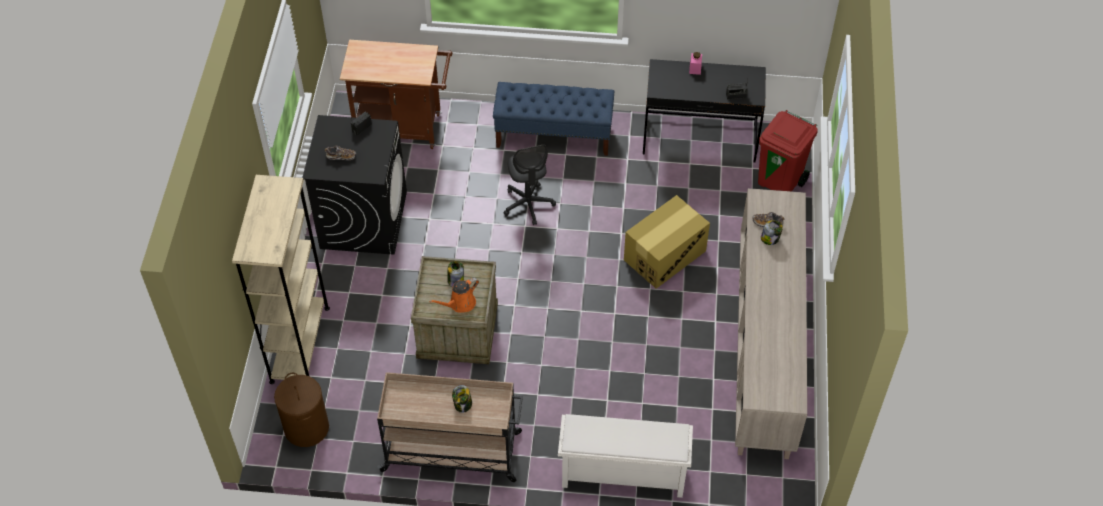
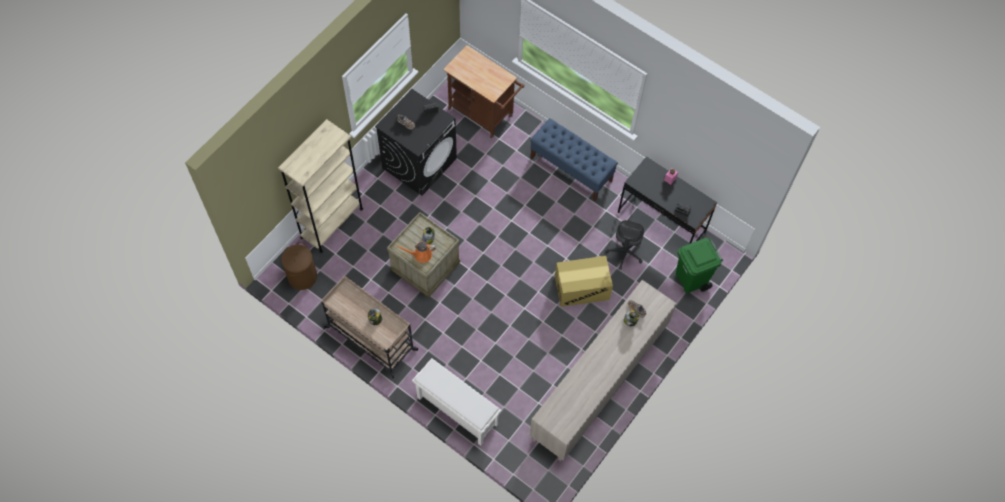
camera: 30 degrees right, 10 degrees up
grey office chair [504,145,556,225] -> grey office chair moved to [605,220,644,270]
red trash can [758,110,818,191] -> green trash can [676,238,723,293]

